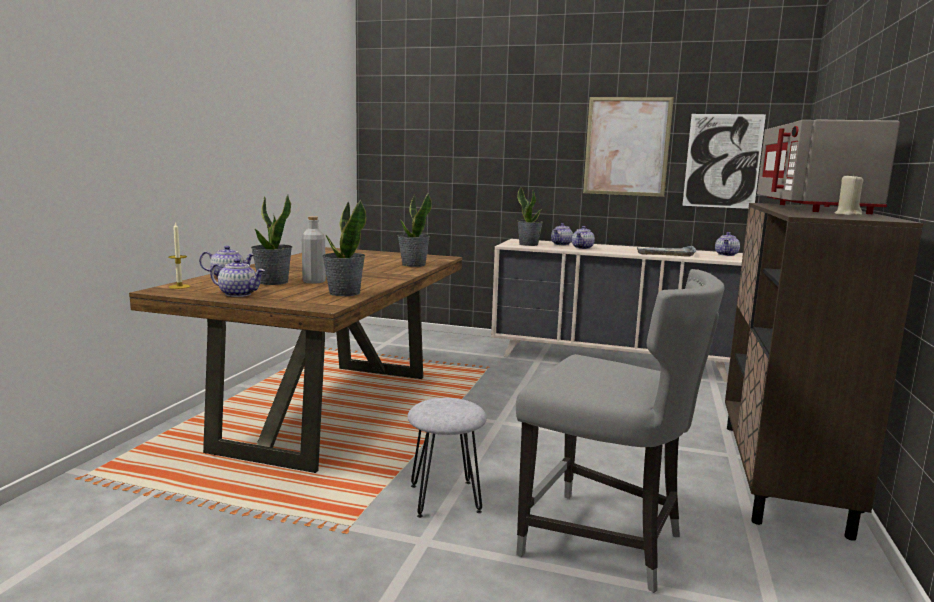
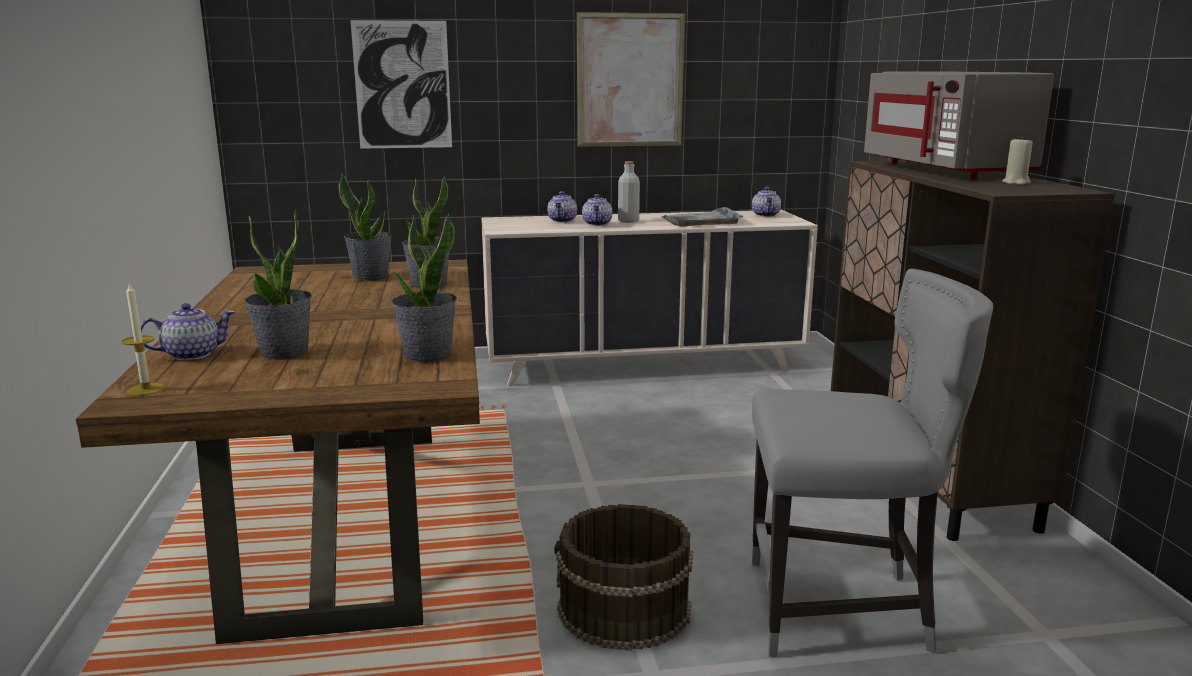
camera: 25 degrees left, 5 degrees up
teapot [210,258,265,297] -> none
grey bottle [302,216,326,284] -> grey bottle moved to [618,161,640,223]
grey stool [408,398,487,518] -> brown bucket [554,504,693,651]
potted plant [517,186,543,246] -> potted plant moved to [339,174,392,281]
picture [682,114,766,209] -> picture moved to [351,20,452,149]

